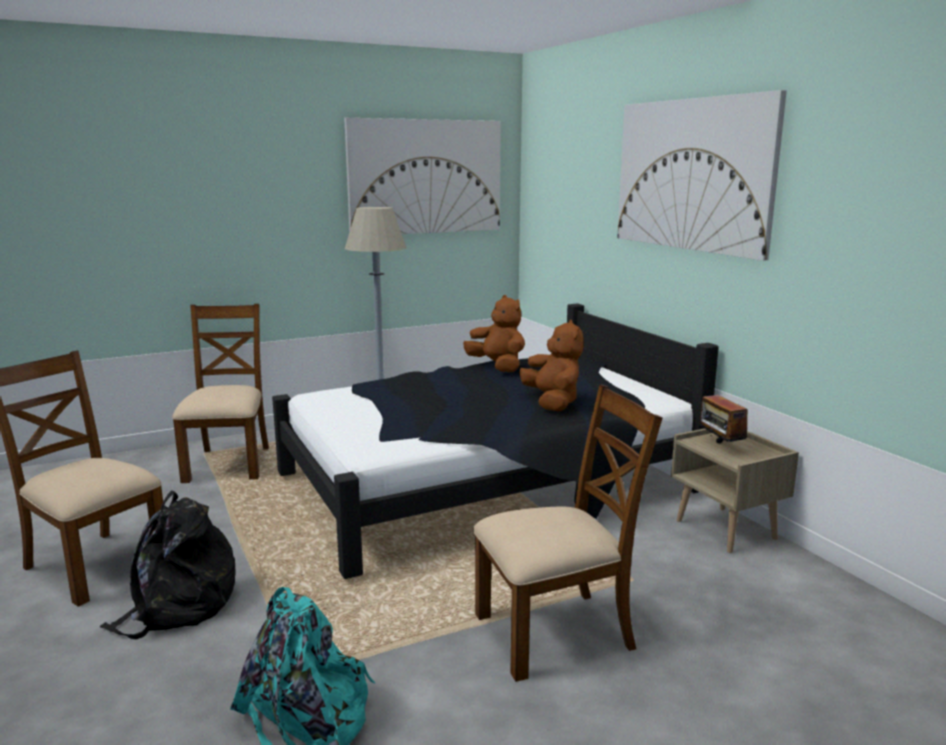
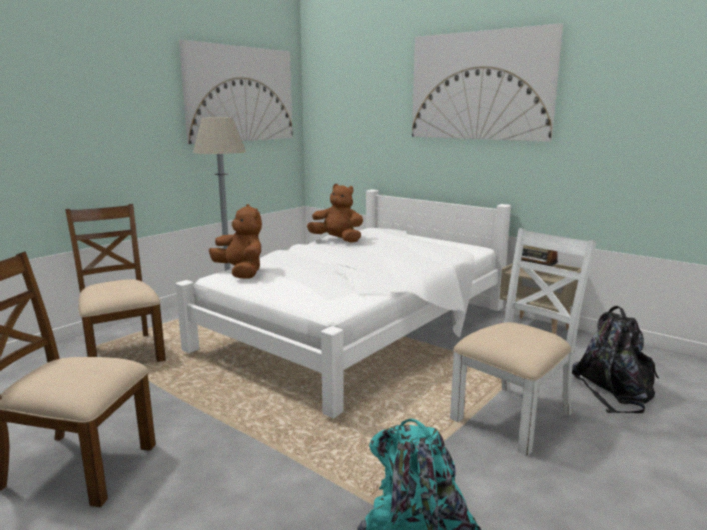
camera: 25 degrees left, 0 degrees up
black backpack [100,491,235,639] -> black backpack moved to [572,306,659,413]
black bed [272,303,719,579] -> white bed [175,190,511,418]
brown chair [473,384,662,682] -> white chair [450,228,597,456]
brown plush toy [520,320,584,411] -> brown plush toy moved to [209,204,262,279]

